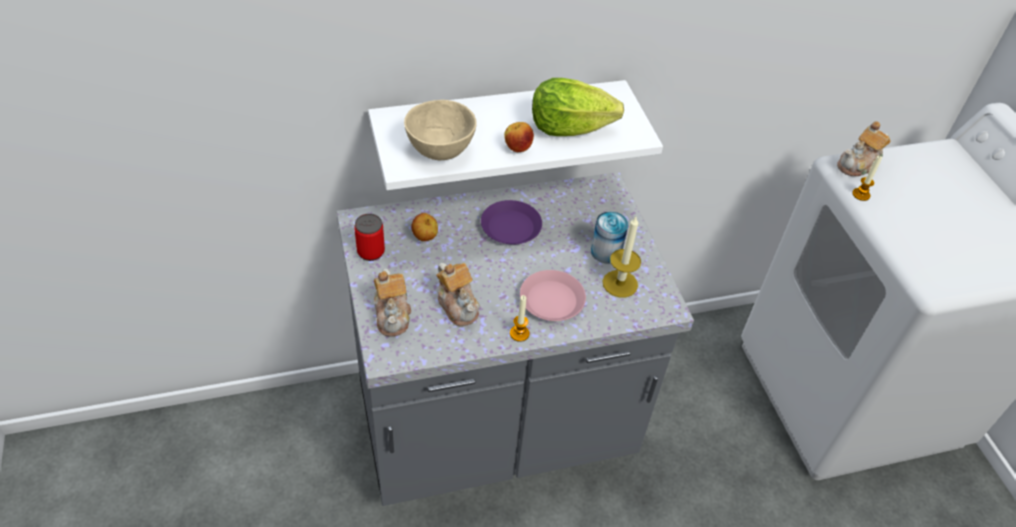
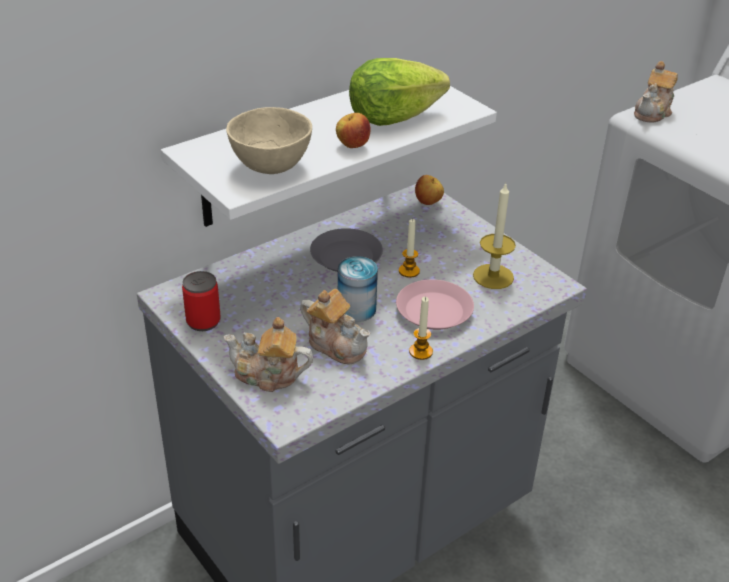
camera: 20 degrees left, 10 degrees down
teapot [374,269,411,336] -> teapot turned 135 degrees clockwise [224,317,313,392]
apple [411,213,438,241] -> apple moved to [415,175,444,205]
purple plate [481,200,542,244] -> grey plate [310,228,383,272]
can [591,211,628,264] -> can moved to [338,256,378,322]
candle [852,155,882,201] -> candle moved to [399,218,420,278]

